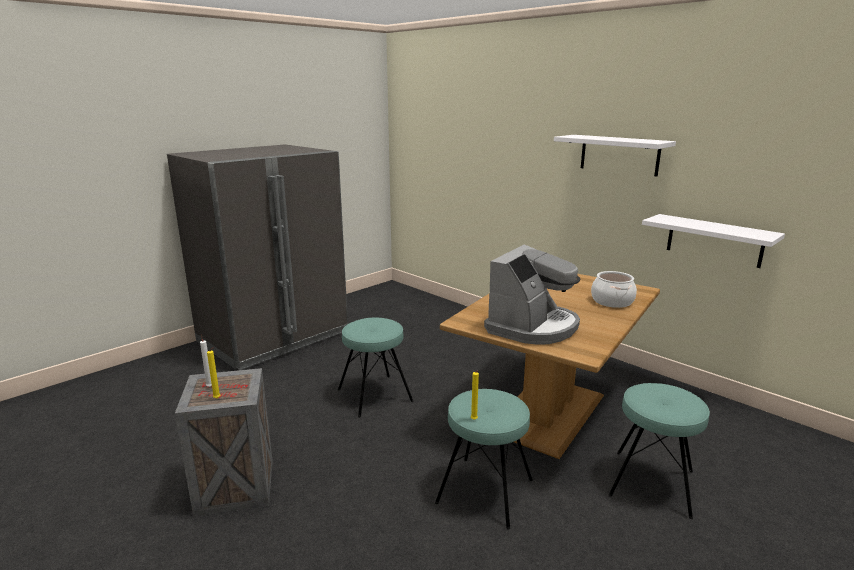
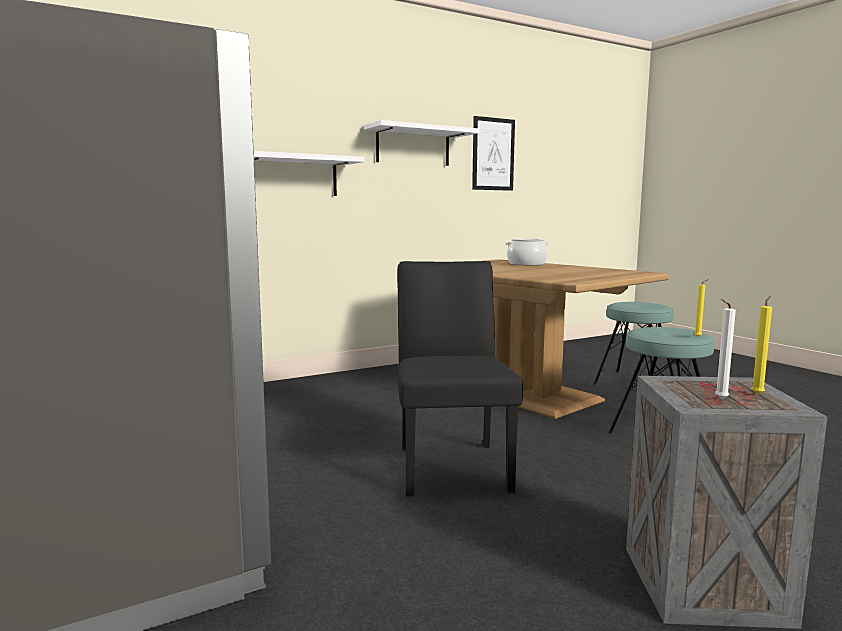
camera: 75 degrees left, 10 degrees down
turquoise stool [338,318,414,418] -> black chair [397,261,523,496]
coffee machine [484,244,580,345] -> none
white shelf [642,214,785,268] -> white shelf moved to [254,151,365,196]
none -> picture [472,116,515,191]

